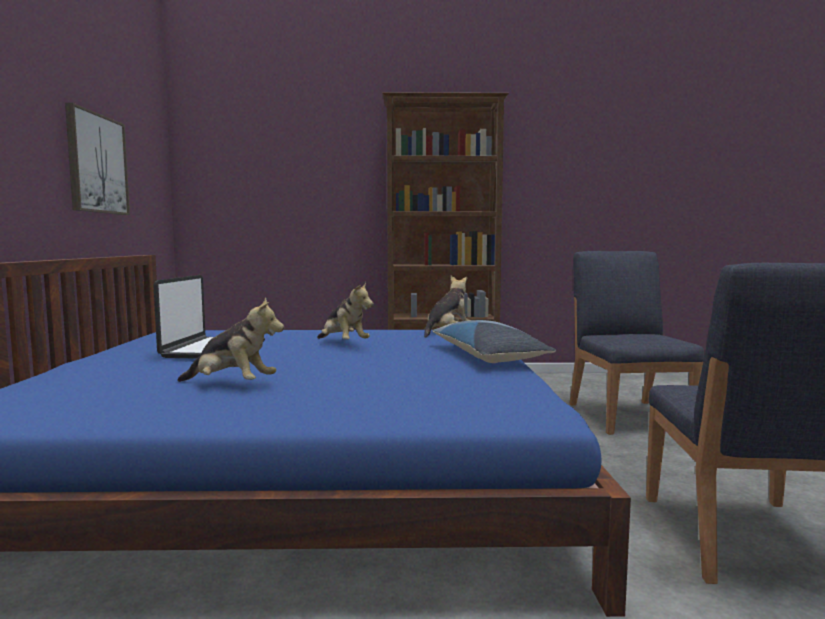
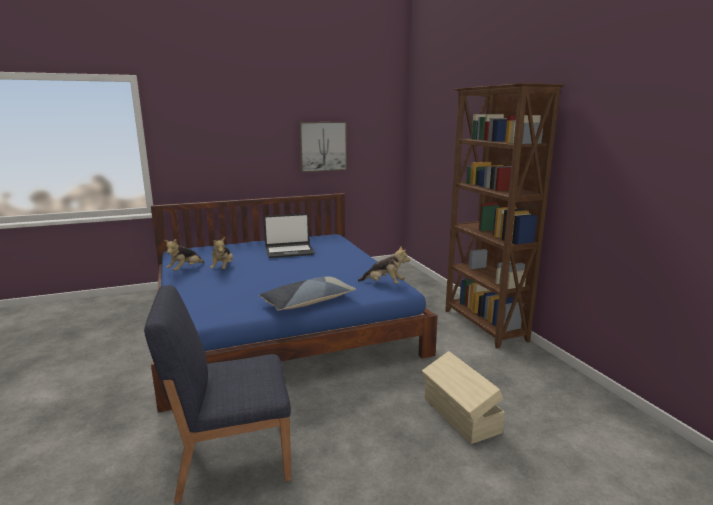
camera: 70 degrees right, 10 degrees up
plush toy [317,282,374,340] -> plush toy moved to [164,239,204,271]
blue chair [569,251,705,435] -> beige storage box [422,351,504,444]

